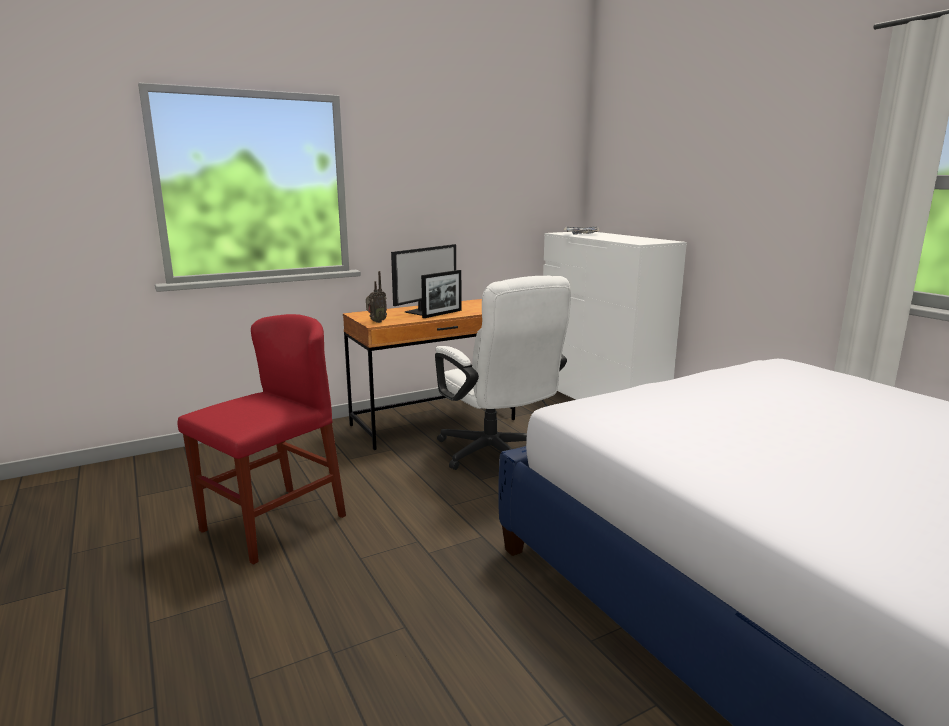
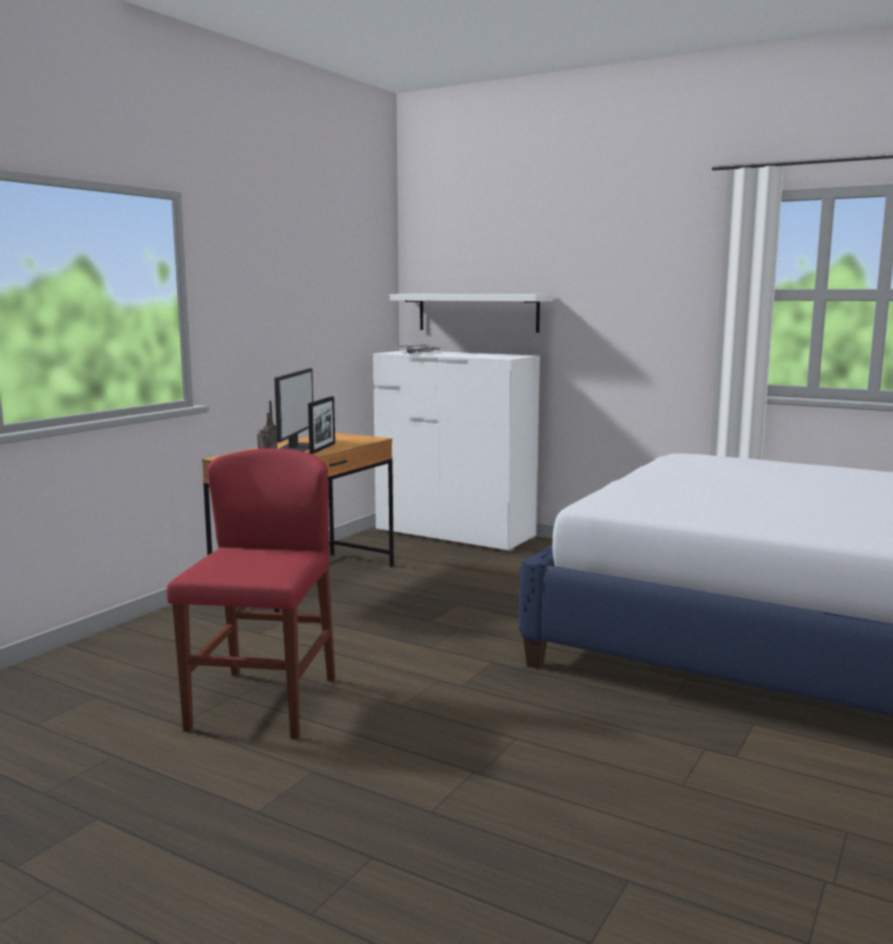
camera: 30 degrees left, 5 degrees down
white office chair [435,276,571,470] -> none
none -> white shelf [390,294,553,333]

